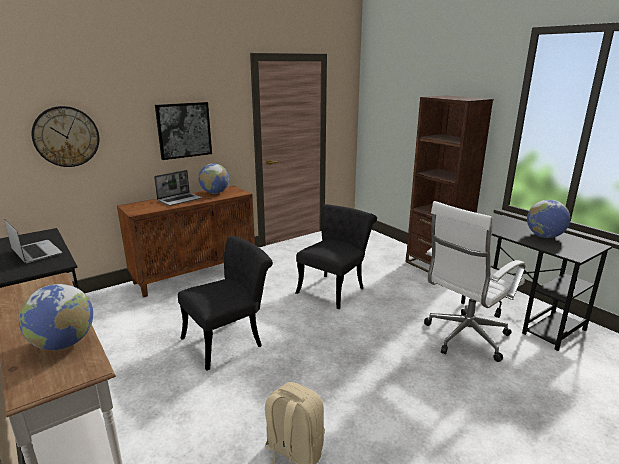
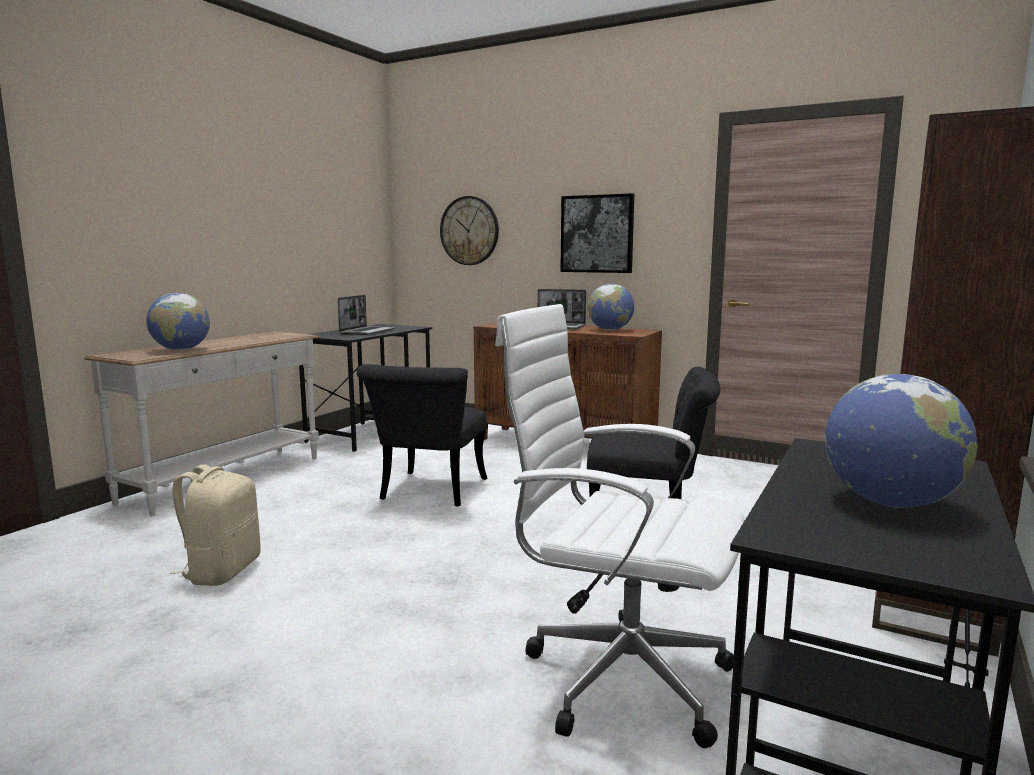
camera: 65 degrees right, 10 degrees down
black chair [178,236,273,371] -> black chair turned 75 degrees clockwise [356,364,487,507]

